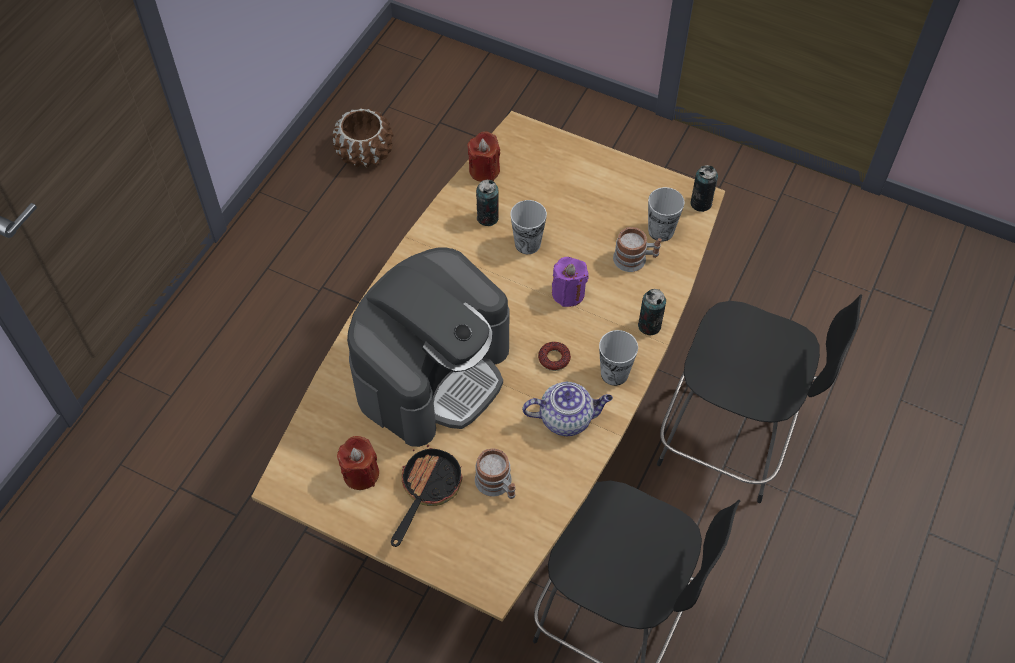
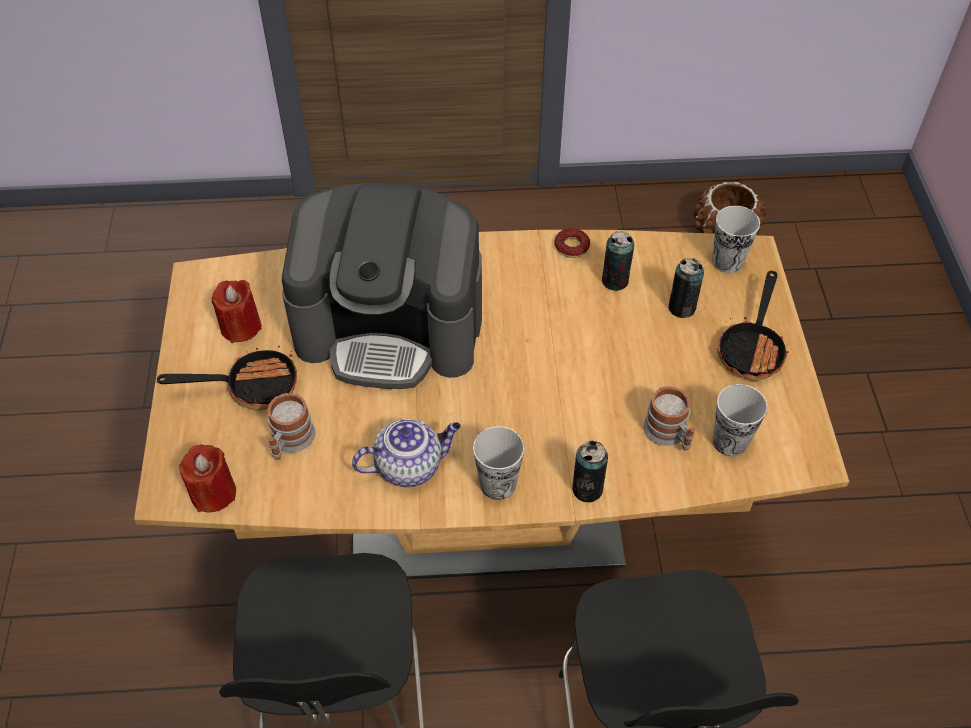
camera: 60 degrees right, 5 degrees down
red candle [467,131,500,182] -> red candle moved to [179,444,236,512]
cup [510,200,547,254] -> cup moved to [712,206,760,273]
teapot [522,382,613,436] -> teapot turned 75 degrees counterclockwise [352,419,461,487]
donut [538,342,571,371] -> donut moved to [554,228,590,258]
purple candle [552,257,589,307] -> none
can [691,165,718,212] -> can moved to [669,258,704,318]
none -> frying pan [717,271,788,381]

